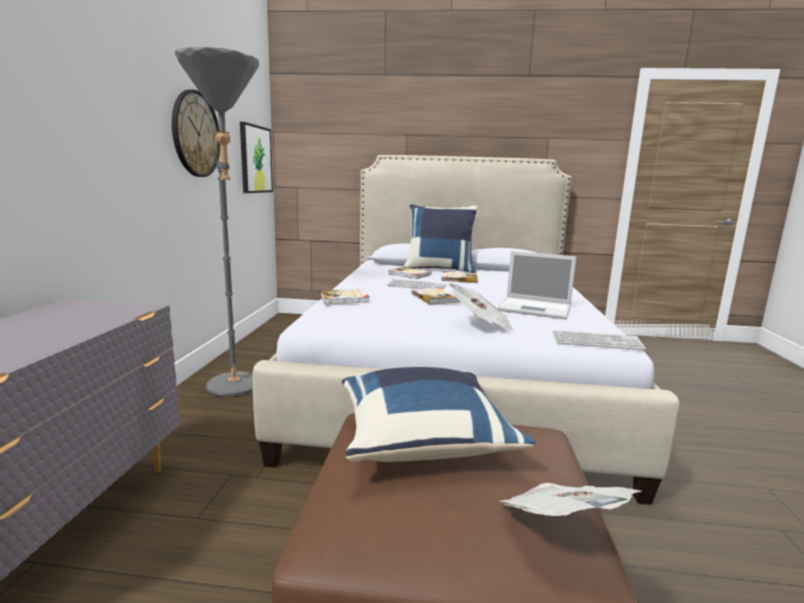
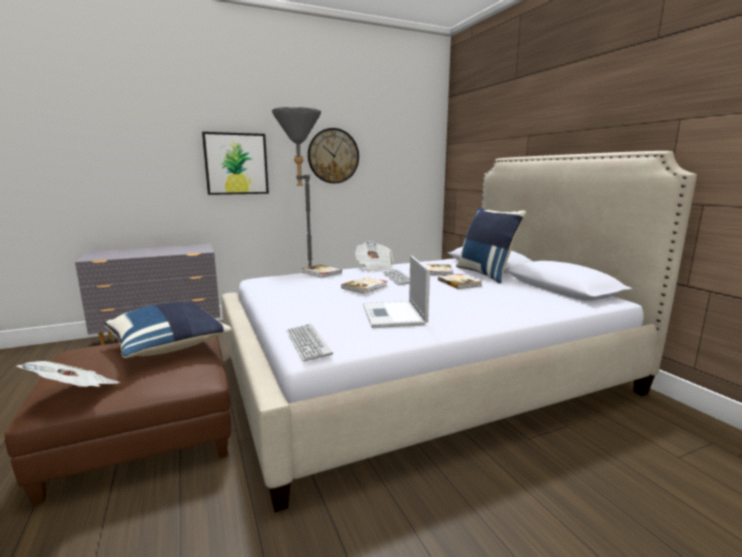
camera: 60 degrees right, 0 degrees up
picture [240,122,273,193] -> picture moved to [202,132,269,195]
newspaper [448,283,514,331] -> newspaper moved to [354,241,393,272]

